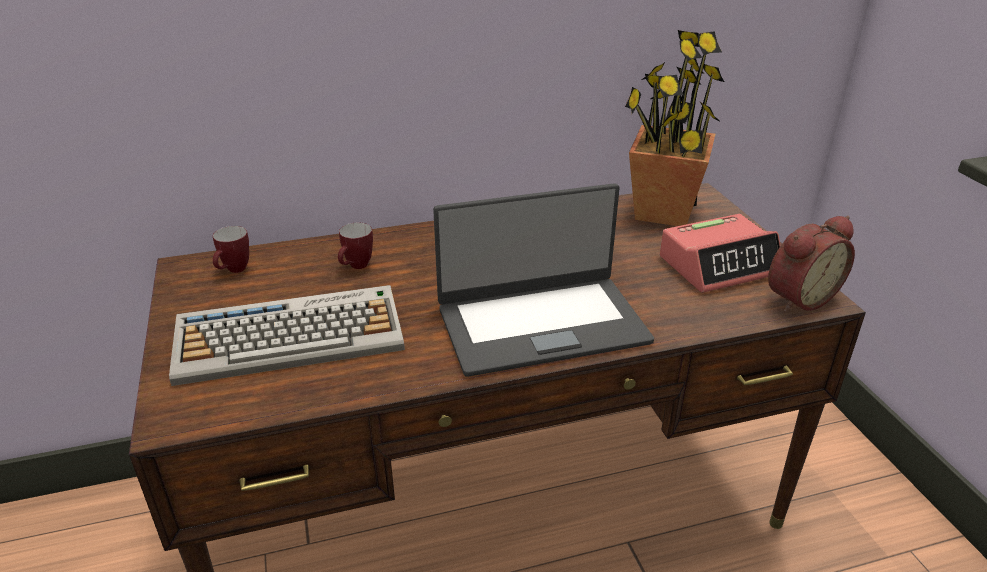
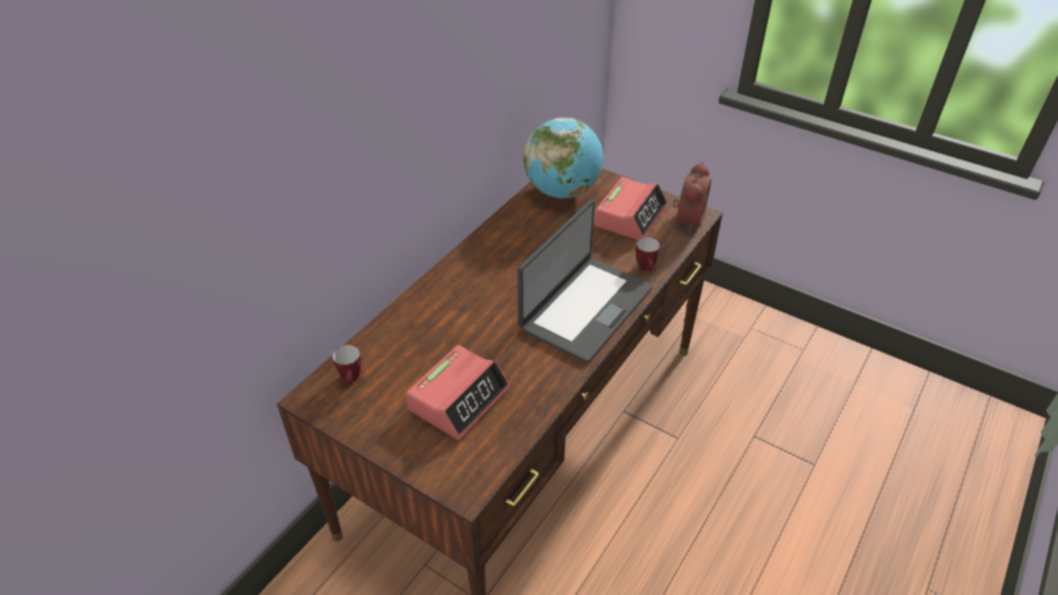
camera: 40 degrees left, 10 degrees up
keyboard [169,285,405,386] -> alarm clock [406,345,510,440]
mug [338,223,373,269] -> mug moved to [636,237,660,271]
potted plant [625,30,724,226] -> globe [523,117,603,198]

